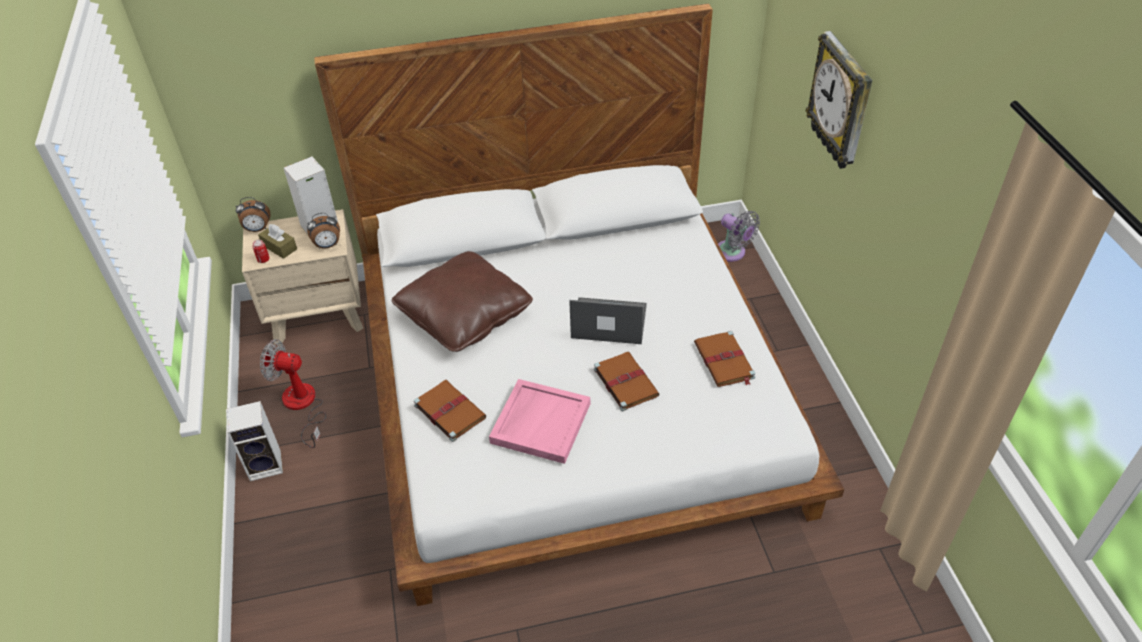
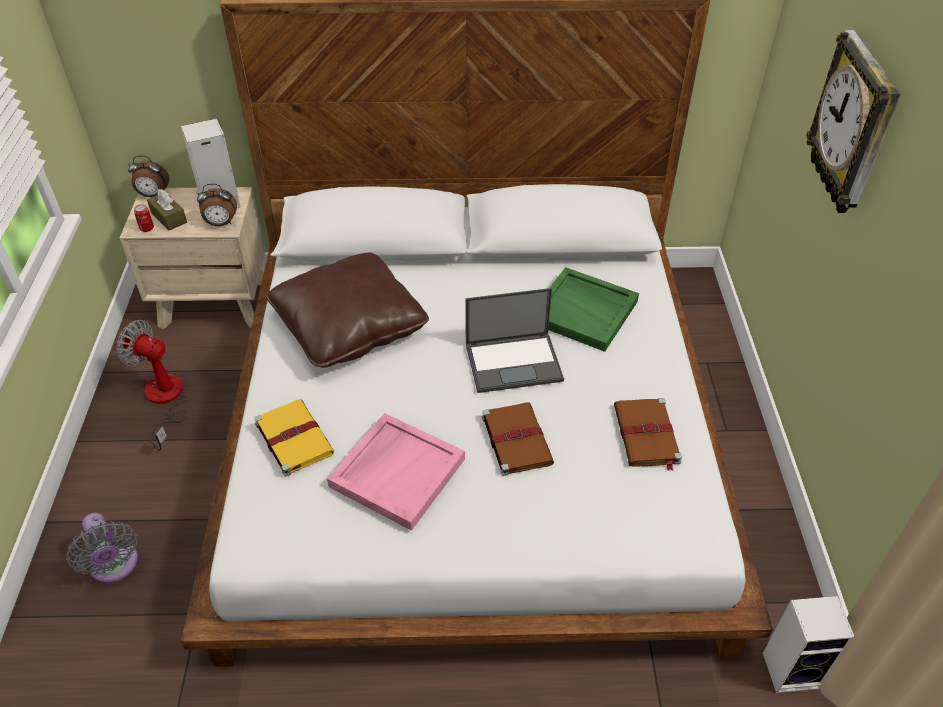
camera: 10 degrees right, 0 degrees up
speaker [226,401,283,481] -> speaker moved to [763,596,854,693]
brown book [414,380,486,442] -> yellow book [254,399,334,477]
laptop [569,297,647,344] -> laptop turned 150 degrees clockwise [465,288,564,393]
grey fan [718,211,760,262] -> grey fan moved to [66,513,138,583]
none -> green tray [548,267,639,352]

